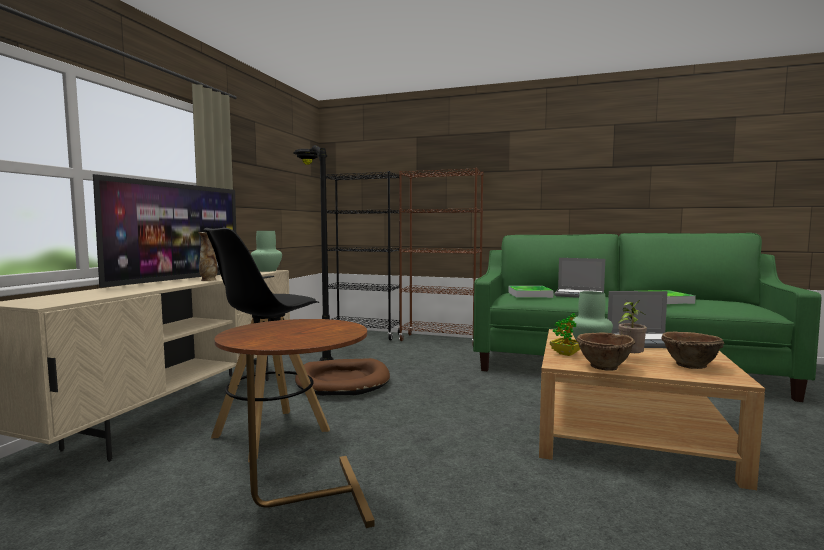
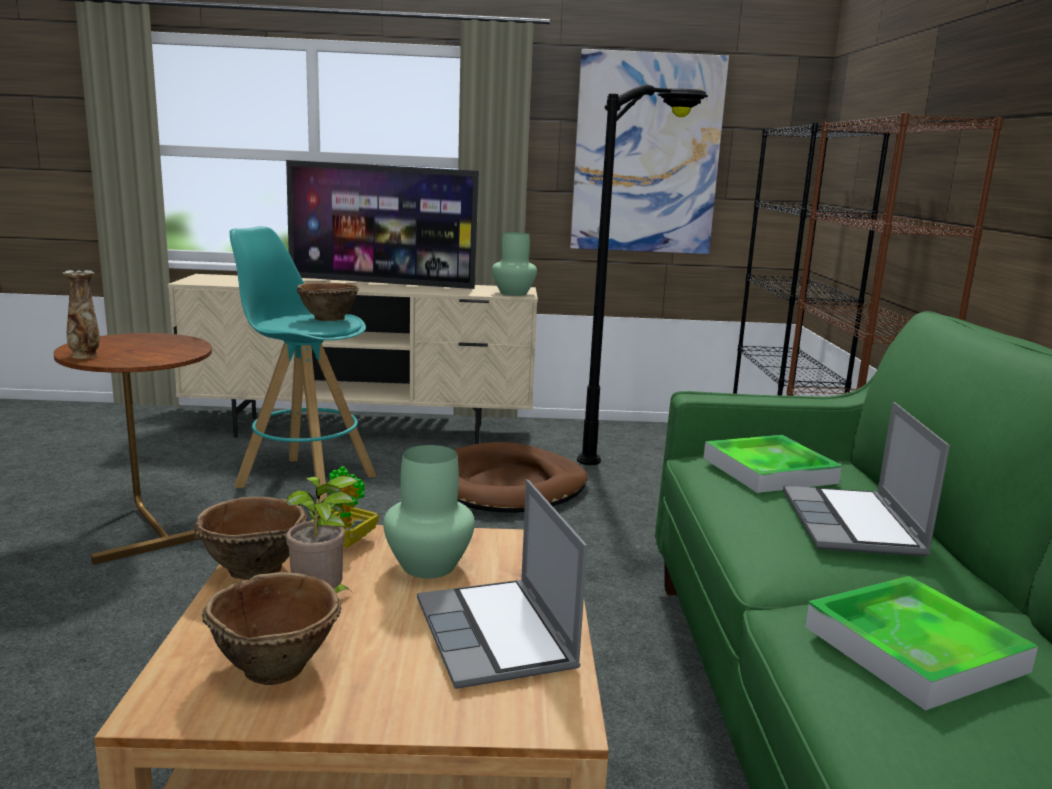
camera: 70 degrees right, 10 degrees up
vase [198,232,218,281] -> vase moved to [63,270,100,359]
black stool [204,228,330,462] -> turquoise stool [230,226,377,503]
none -> brown bowl [297,282,359,321]
none -> picture [570,49,729,254]

